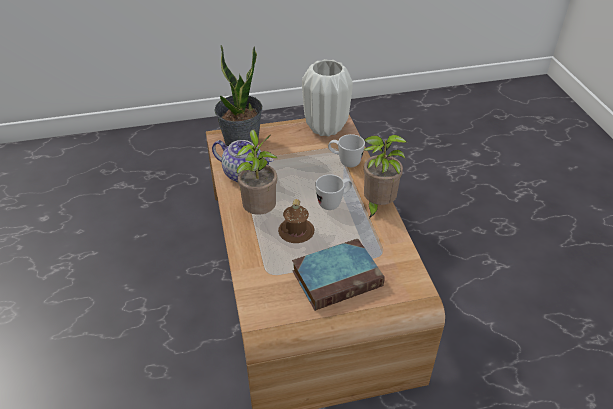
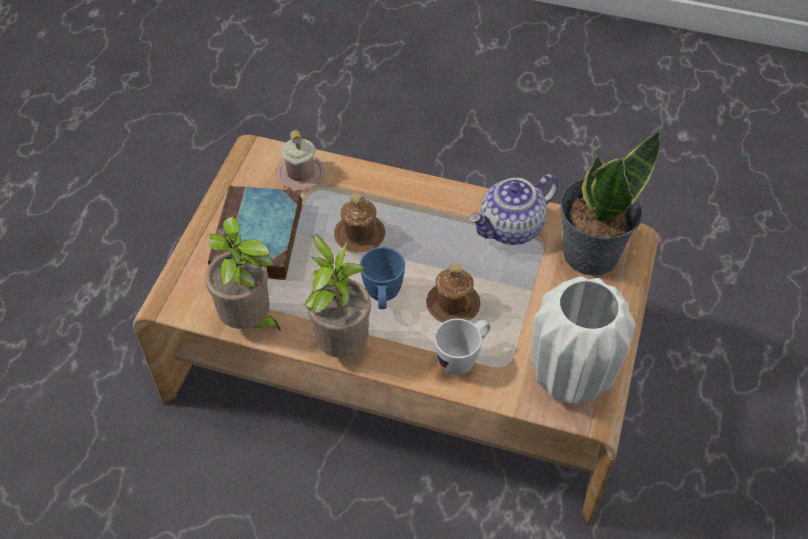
camera: 120 degrees right, 10 degrees up
potted plant [236,130,277,215] -> potted plant moved to [205,216,281,331]
white mug [316,174,352,210] -> blue mug [360,247,405,309]
none -> pink mug [276,130,325,190]
none -> brown mug [426,264,480,323]

